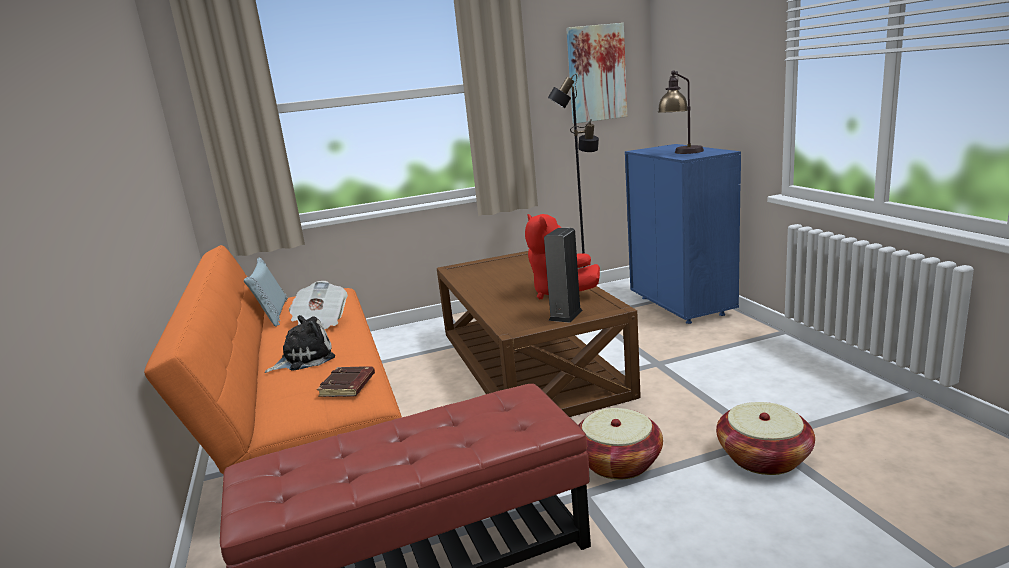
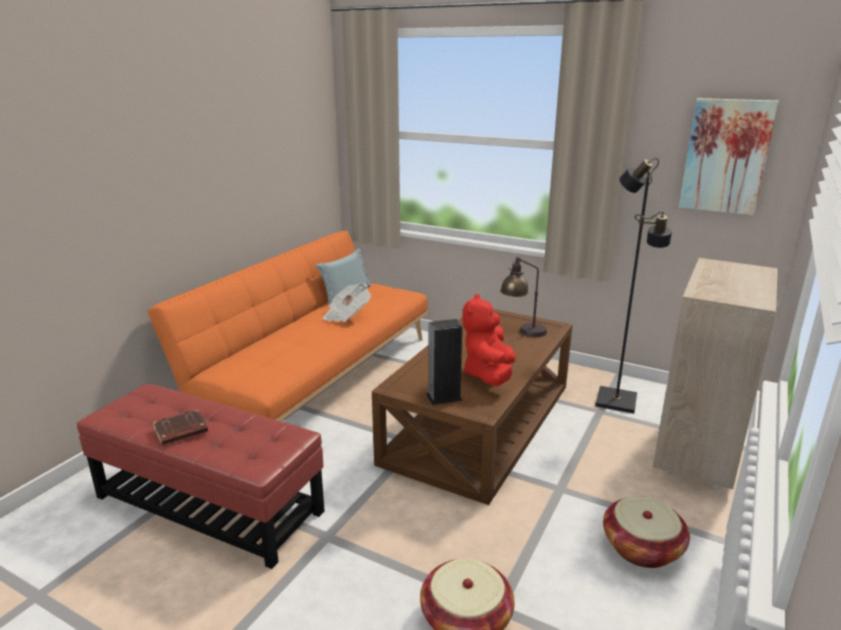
camera: 45 degrees right, 5 degrees up
plush toy [265,315,335,373] -> none
brown book [317,366,375,397] -> brown book moved to [152,409,208,445]
basket [578,408,663,480] -> basket moved to [603,496,690,568]
blue cabinet [625,144,741,324] -> beige cabinet [653,258,778,489]
table lamp [658,70,704,154] -> table lamp moved to [500,257,547,337]

